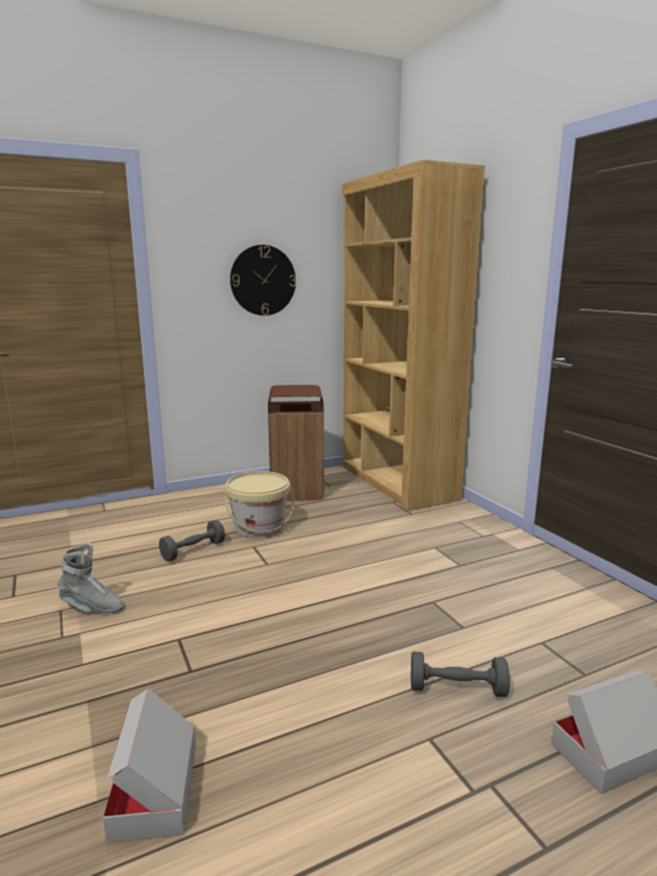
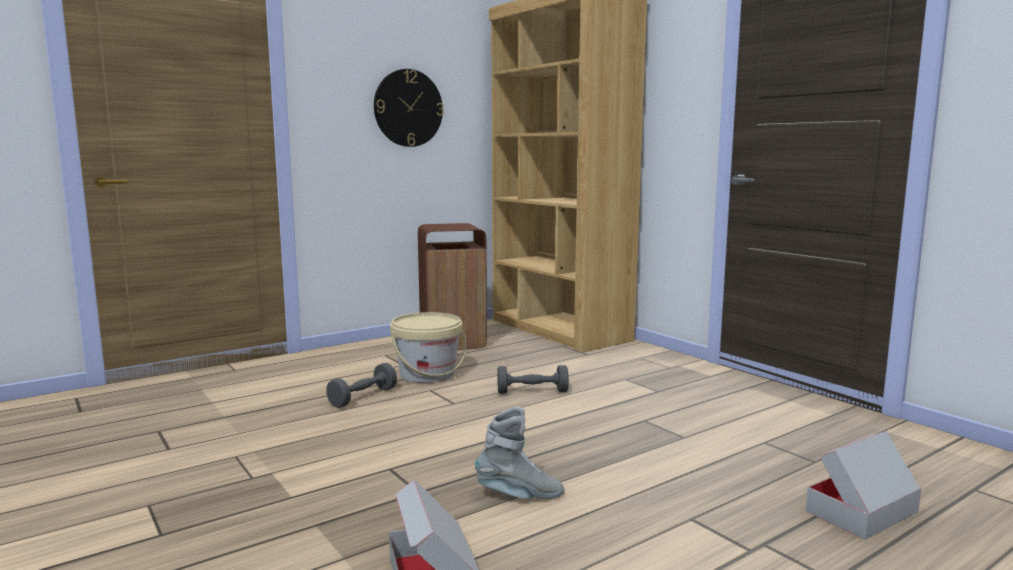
camera: 10 degrees left, 5 degrees down
grey boot [57,543,125,613] -> grey boot moved to [475,407,564,499]
grey dumbbell [411,652,510,697] -> grey dumbbell moved to [497,365,569,394]

